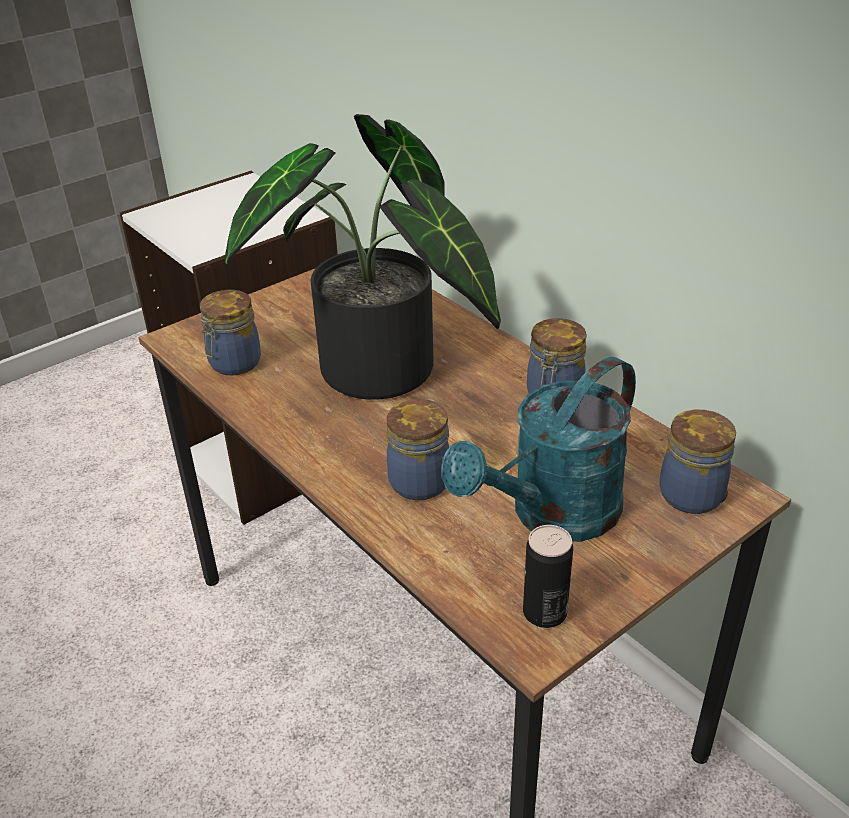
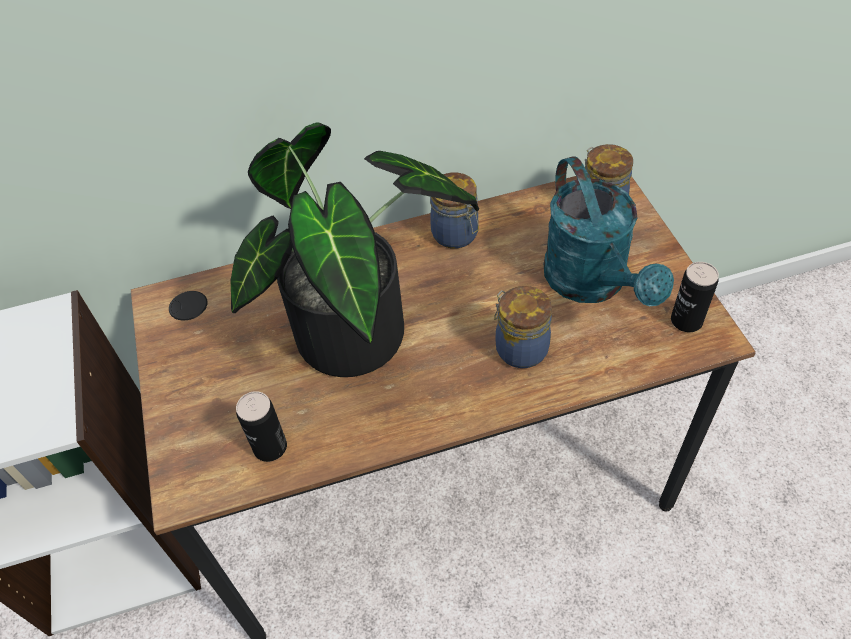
camera: 65 degrees left, 15 degrees up
jar [200,290,261,376] -> can [236,391,287,462]

